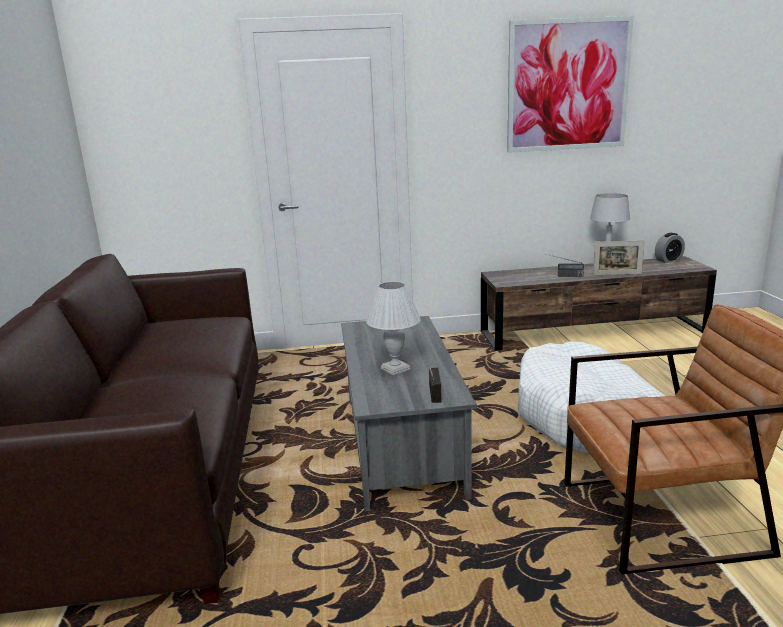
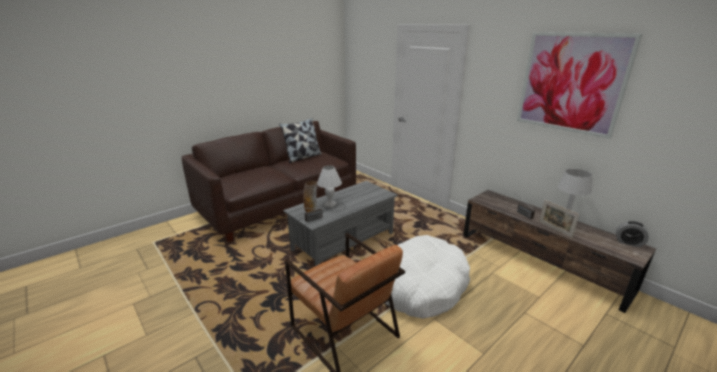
camera: 55 degrees right, 5 degrees up
none -> pillow [279,118,322,163]
none -> vase [303,181,318,213]

